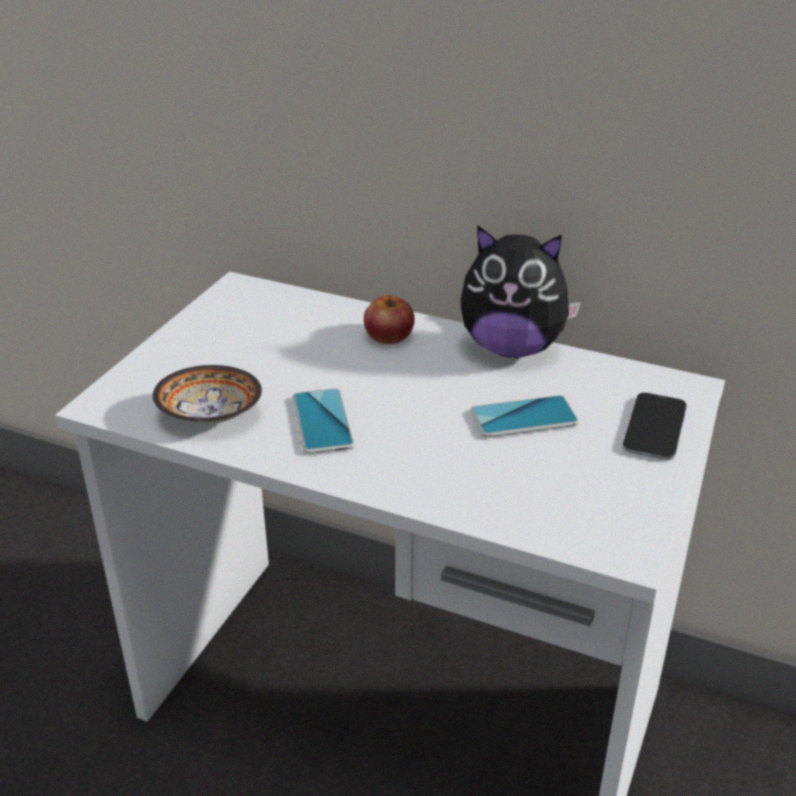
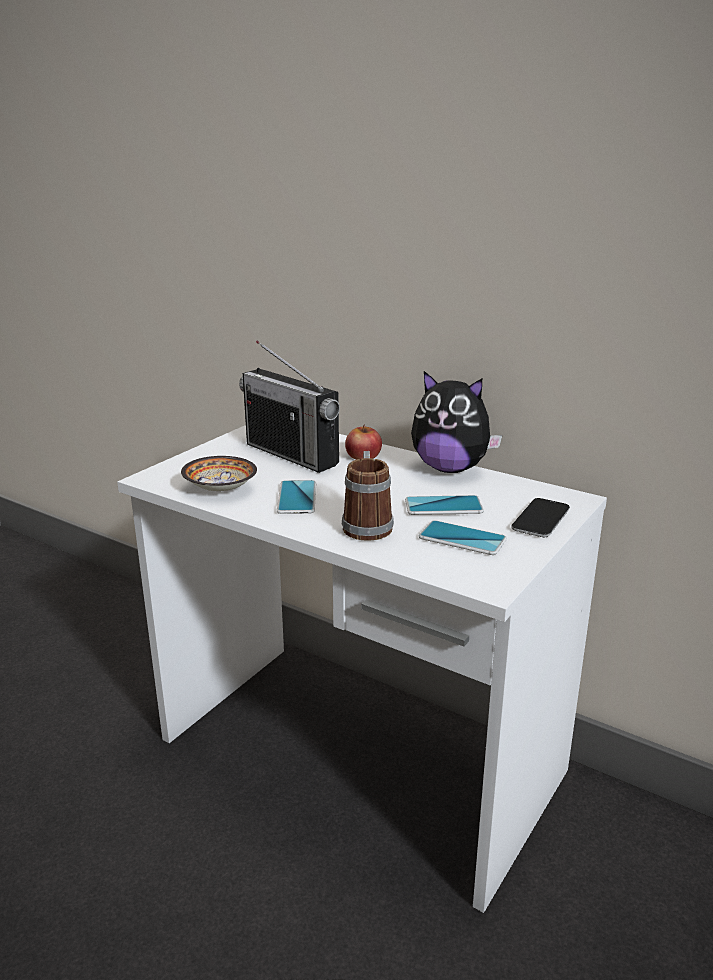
camera: 10 degrees right, 10 degrees down
none -> radio [239,341,340,473]
none -> mug [342,451,394,541]
none -> phone [419,520,507,555]

